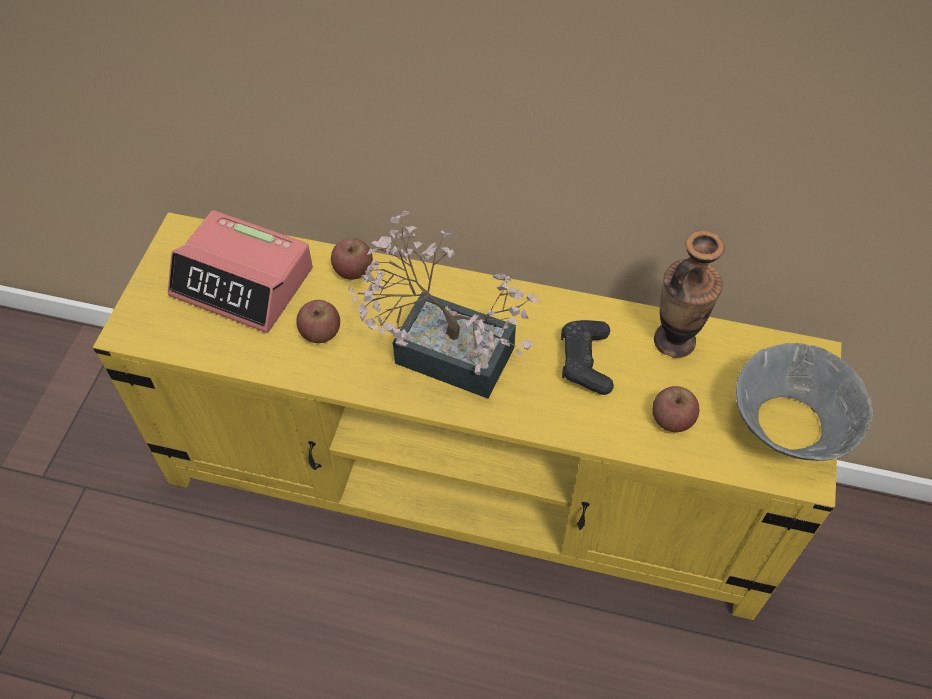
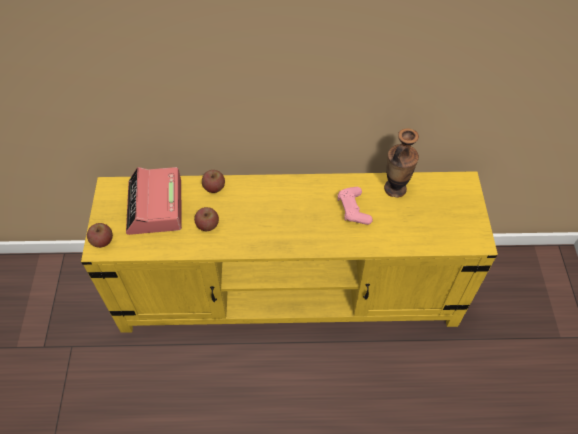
camera: 15 degrees left, 0 degrees up
alarm clock [168,210,313,333] -> alarm clock turned 75 degrees clockwise [126,167,182,235]
potted plant [348,211,540,399] -> none
black game controller [561,320,614,395] -> pink game controller [338,187,373,225]
apple [652,386,699,432] -> apple moved to [87,223,113,248]
grey bowl [736,343,873,461] -> none

